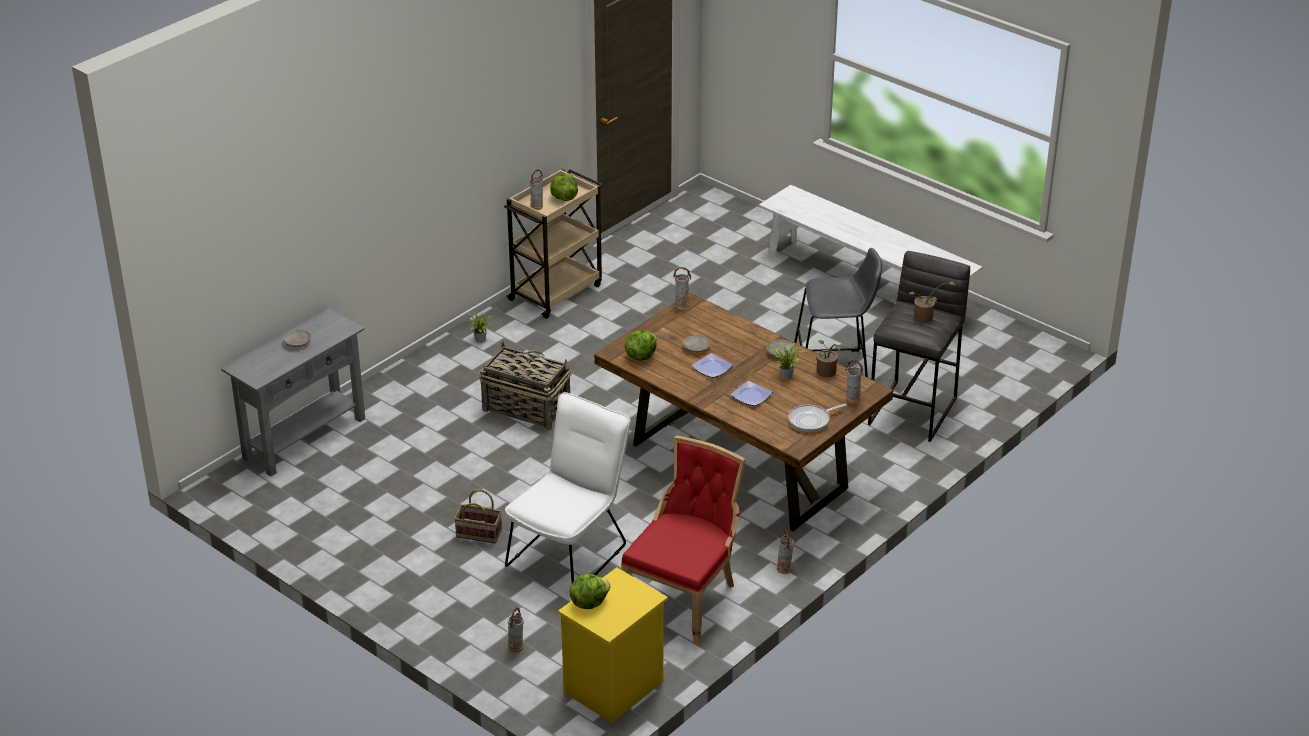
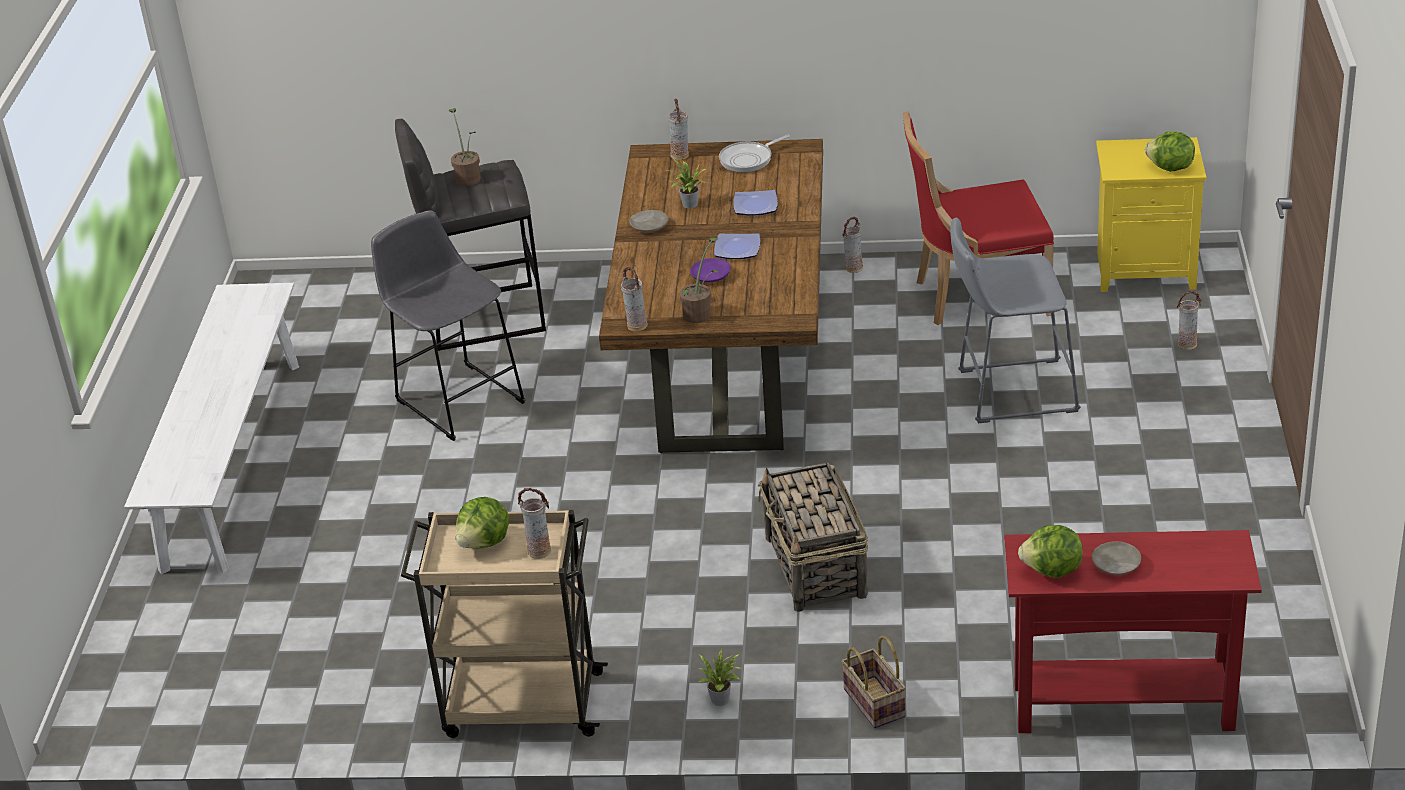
camera: 125 degrees left, 0 degrees up
grey console table [221,309,365,476] -> red console table [1004,530,1262,733]
basket [454,489,502,543] -> basket moved to [841,636,906,728]
white chair [505,392,631,583] -> grey stool [950,218,1081,424]
lettuce [625,330,657,361] -> lettuce moved to [1018,525,1083,578]
beige plate [683,335,711,352] -> purple plate [690,258,731,283]
frying pan [788,403,847,432] -> frying pan turned 120 degrees clockwise [719,135,790,173]
potted plant [816,340,841,377] -> potted plant moved to [679,237,720,323]

